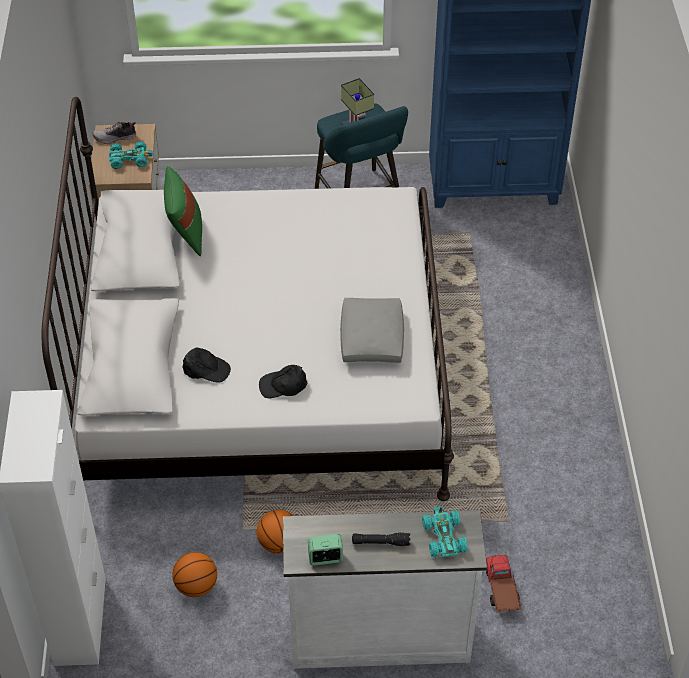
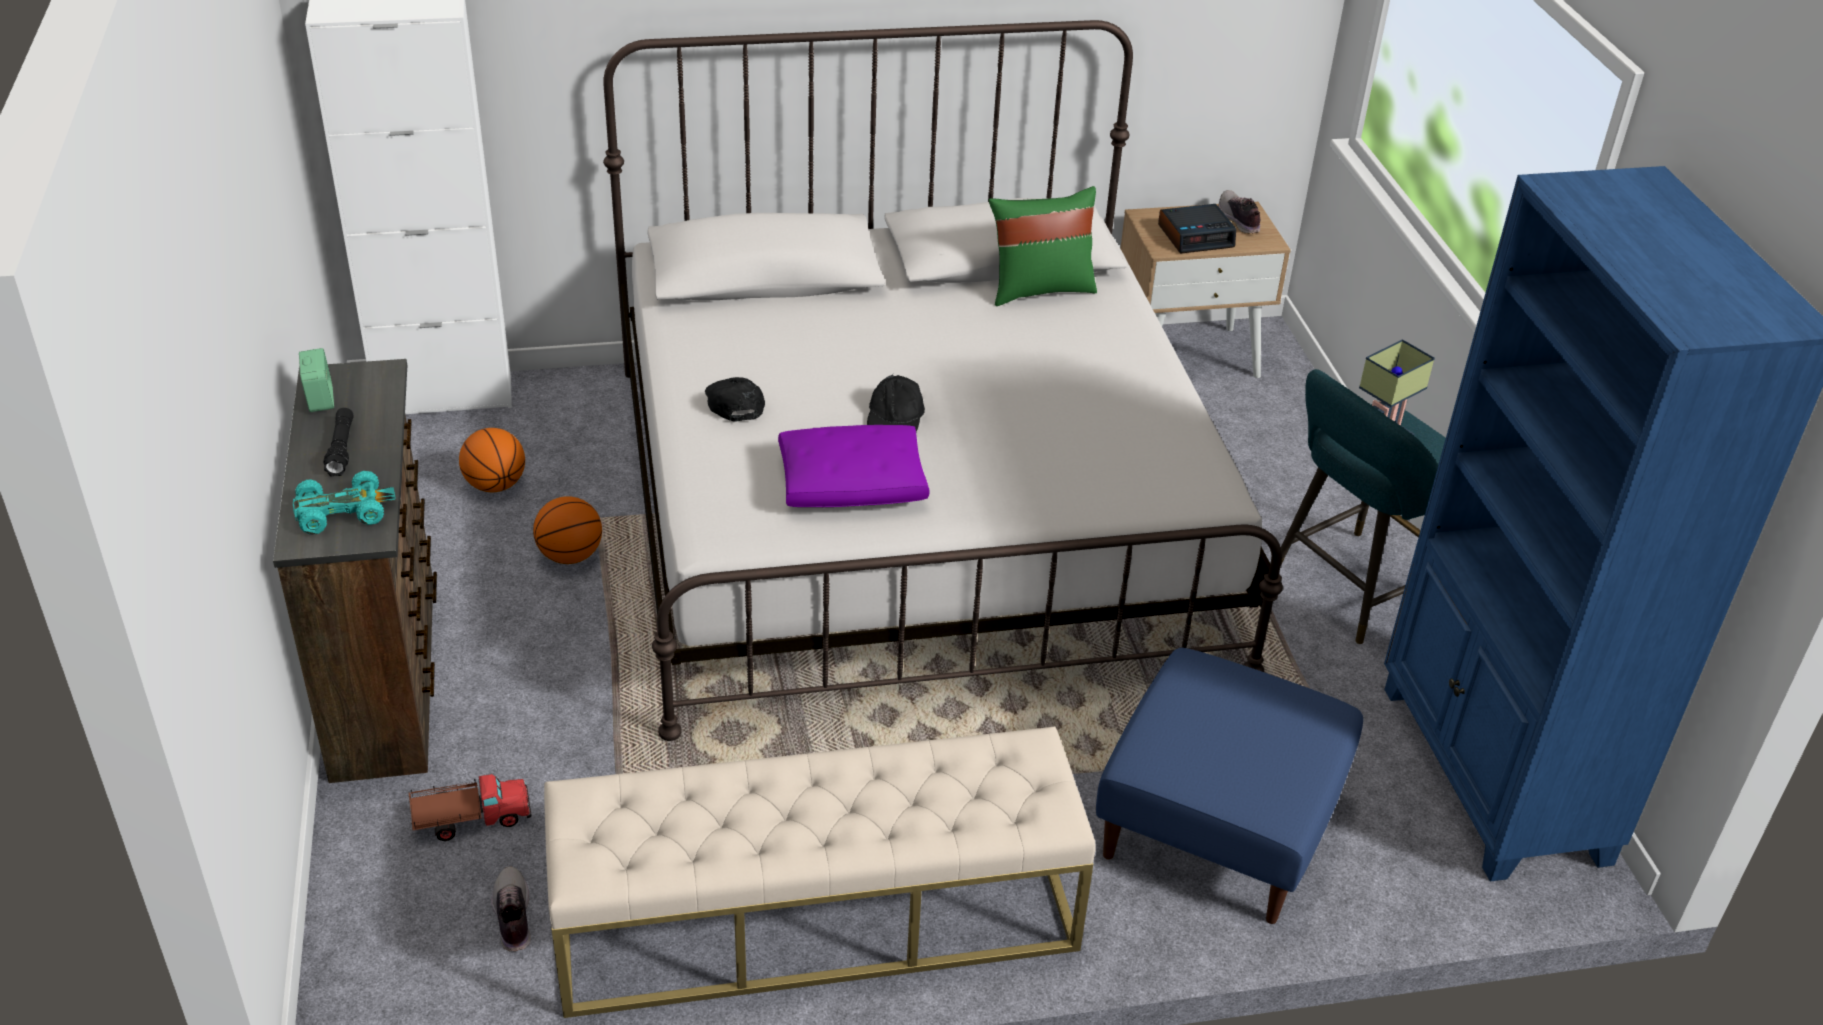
camera: 80 degrees right, 10 degrees down
turquoise toy car [109,141,153,169] -> alarm clock [1158,204,1236,253]
black cap [182,347,231,383] -> black cap moved to [867,373,925,432]
white dresser [283,510,487,669] -> brown dresser [273,359,437,783]
grey pillow [340,298,404,363] -> purple pillow [778,425,930,508]
none -> shoe [491,867,531,951]
none -> beige bench [544,726,1096,1018]
none -> blue ottoman [1096,648,1363,924]

